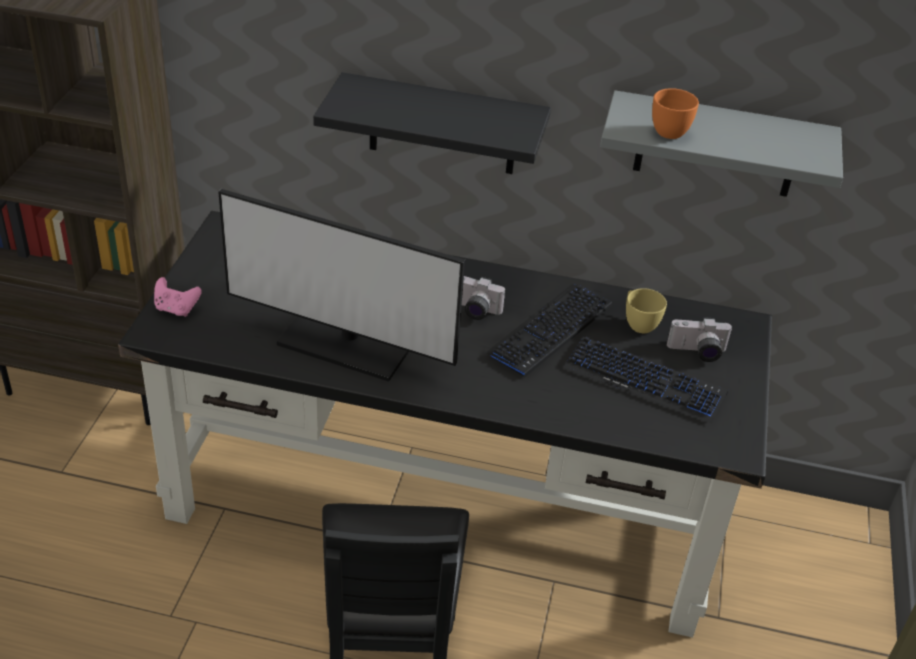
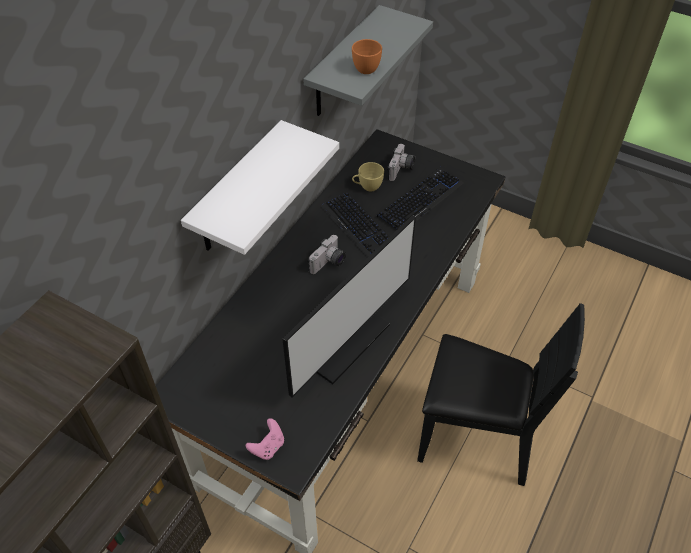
camera: 70 degrees left, 10 degrees up
black shelf [313,72,551,174] -> white shelf [181,120,339,255]

